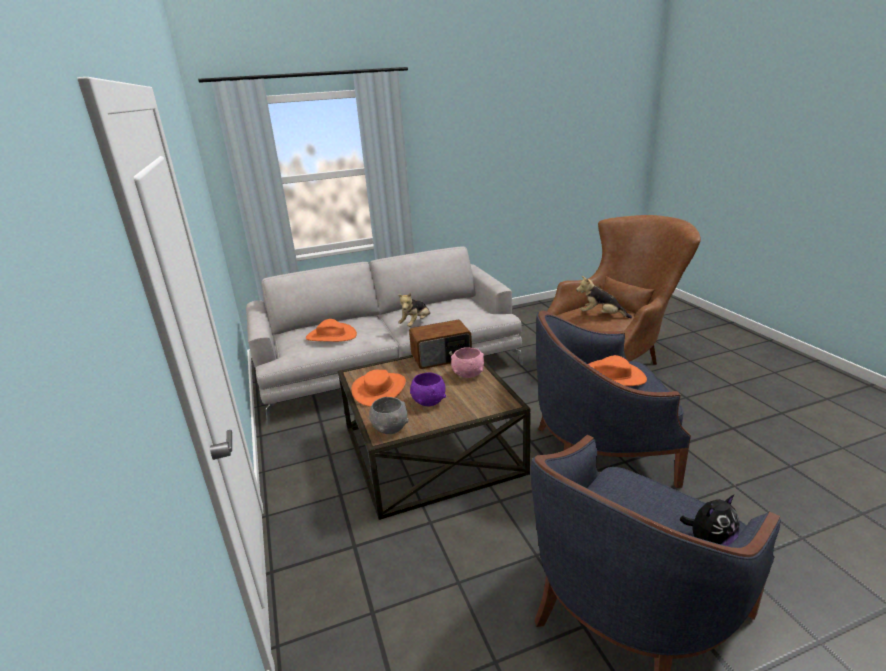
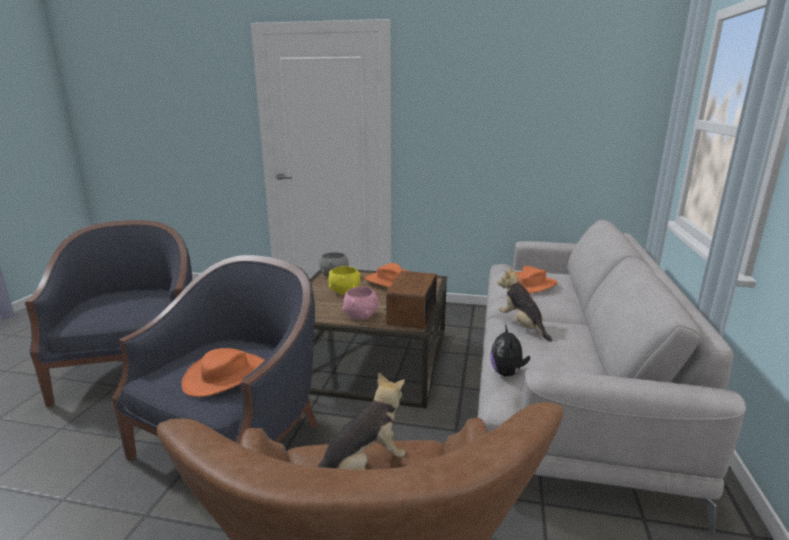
camera: 120 degrees right, 5 degrees down
purple bowl [410,372,446,406] -> yellow bowl [328,266,360,295]
plush toy [680,495,739,546] -> plush toy moved to [490,325,530,376]

